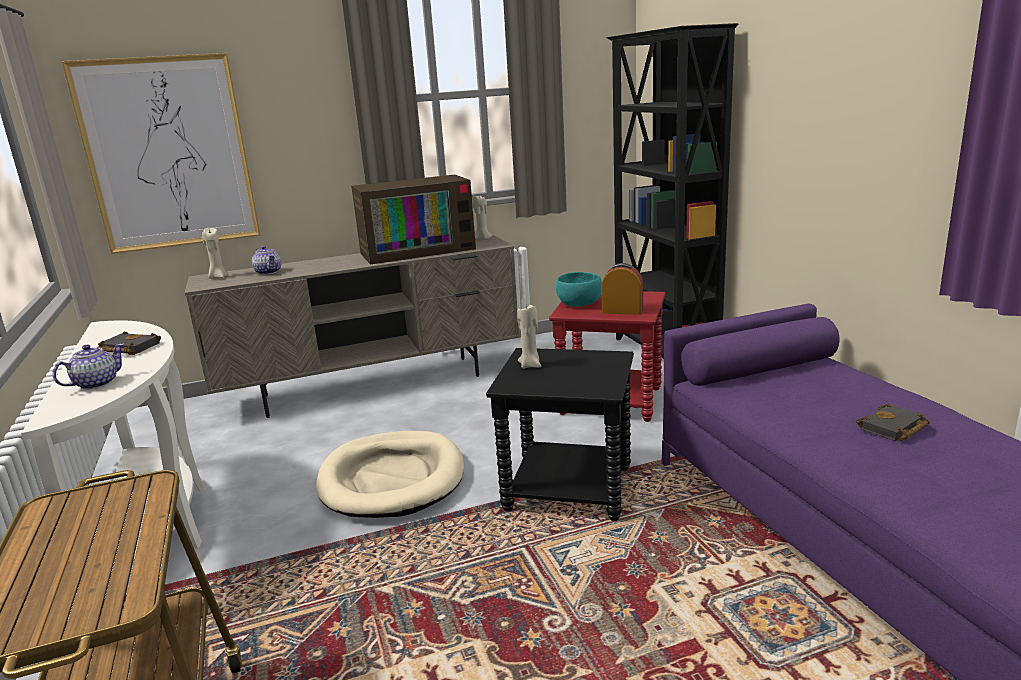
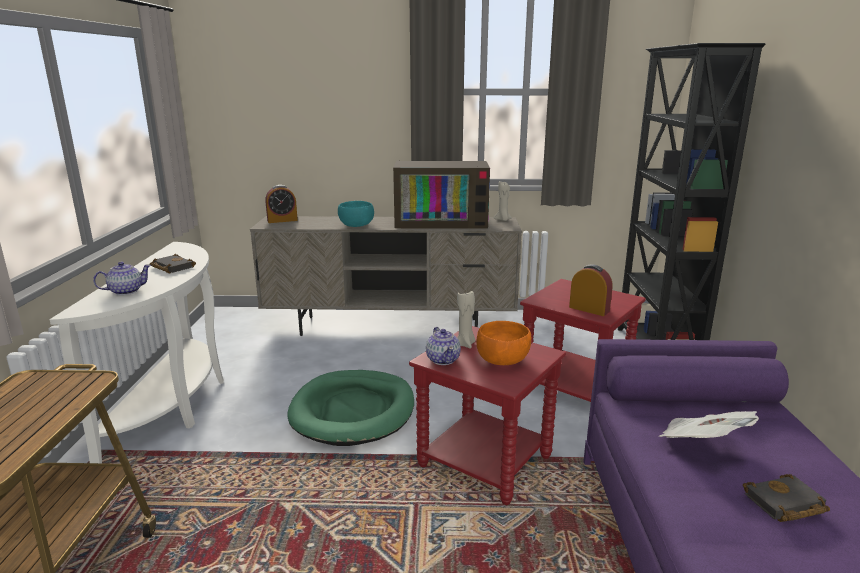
camera: 20 degrees right, 0 degrees up
picture [61,53,261,254] -> none
beige candle [202,228,228,279] -> alarm clock [265,185,298,223]
teapot [252,246,281,275] -> teapot moved to [426,327,461,365]
beige dog bed [316,431,464,518] -> green dog bed [288,370,414,446]
black side table [486,348,634,521] -> red side table [409,326,566,505]
turquoise bowl [556,272,602,307] -> turquoise bowl moved to [338,201,374,227]
none -> orange bowl [476,321,531,365]
none -> newspaper [659,411,759,438]

